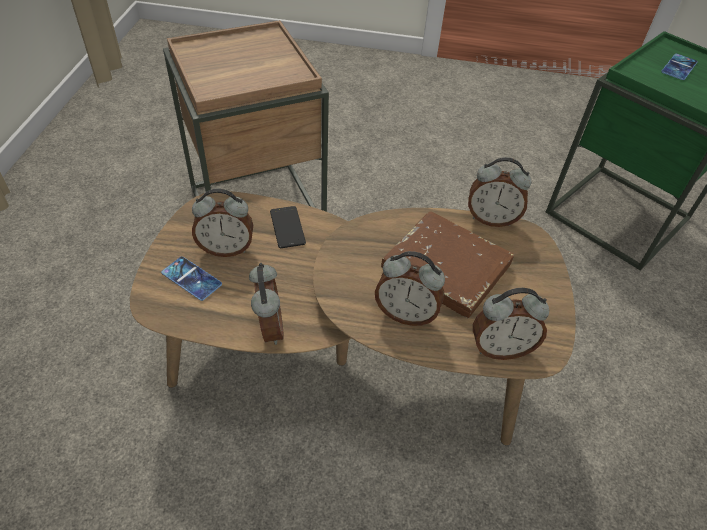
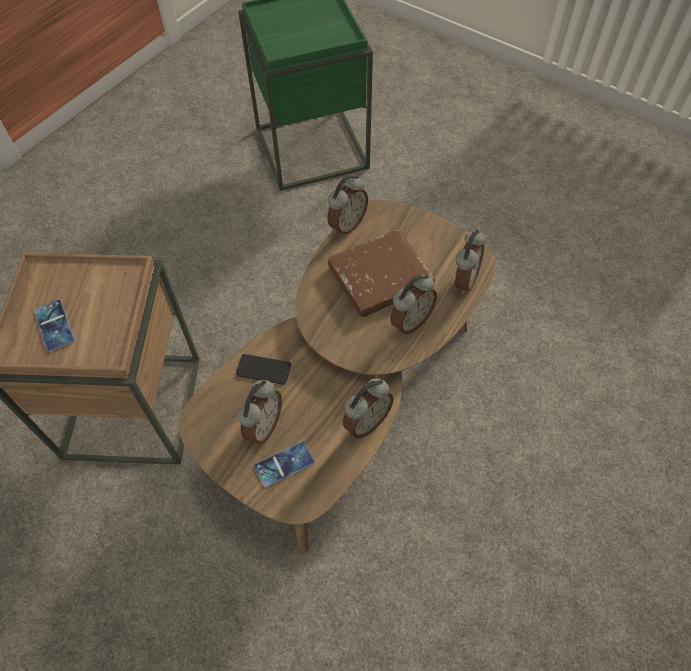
camera: 60 degrees left, 10 degrees up
alarm clock [249,263,284,345] -> alarm clock turned 120 degrees clockwise [343,378,393,438]
phone [661,54,698,80] -> phone moved to [34,300,75,351]

